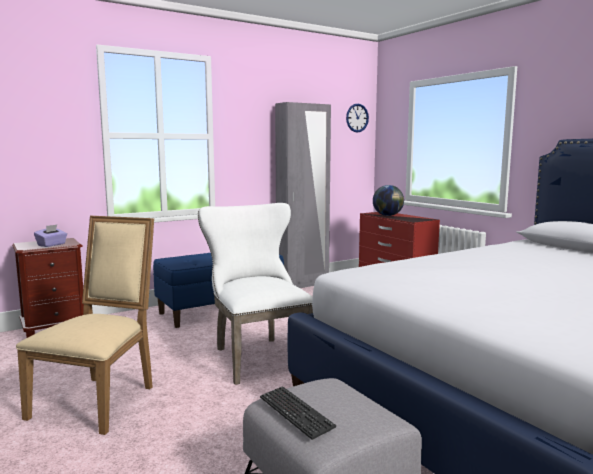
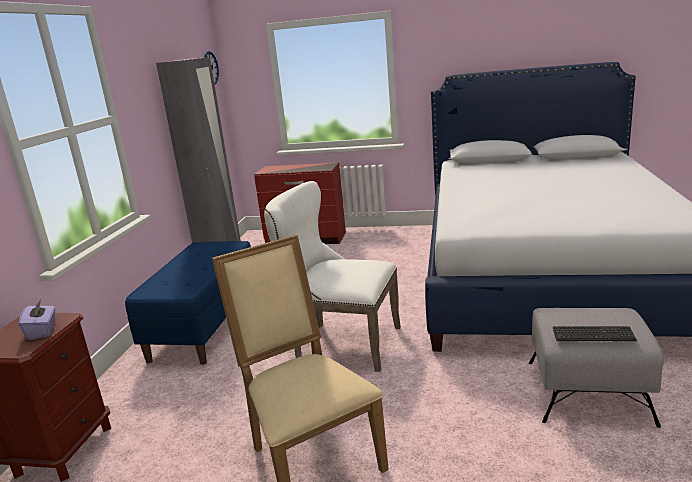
camera: 45 degrees left, 10 degrees up
globe [373,185,404,216] -> none

